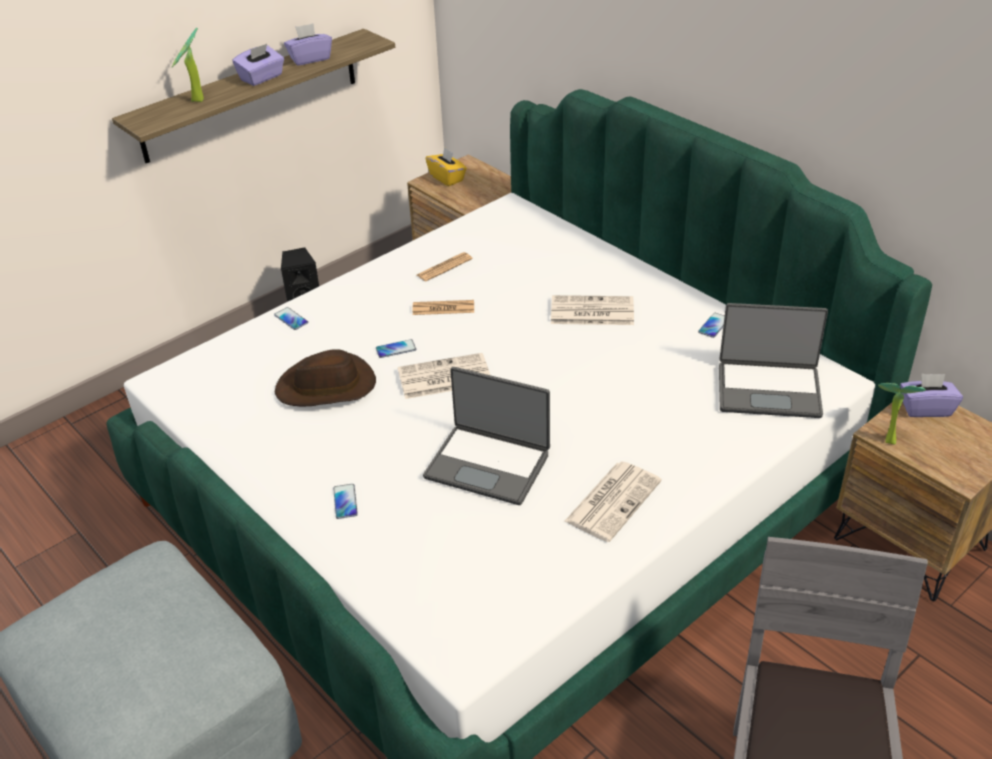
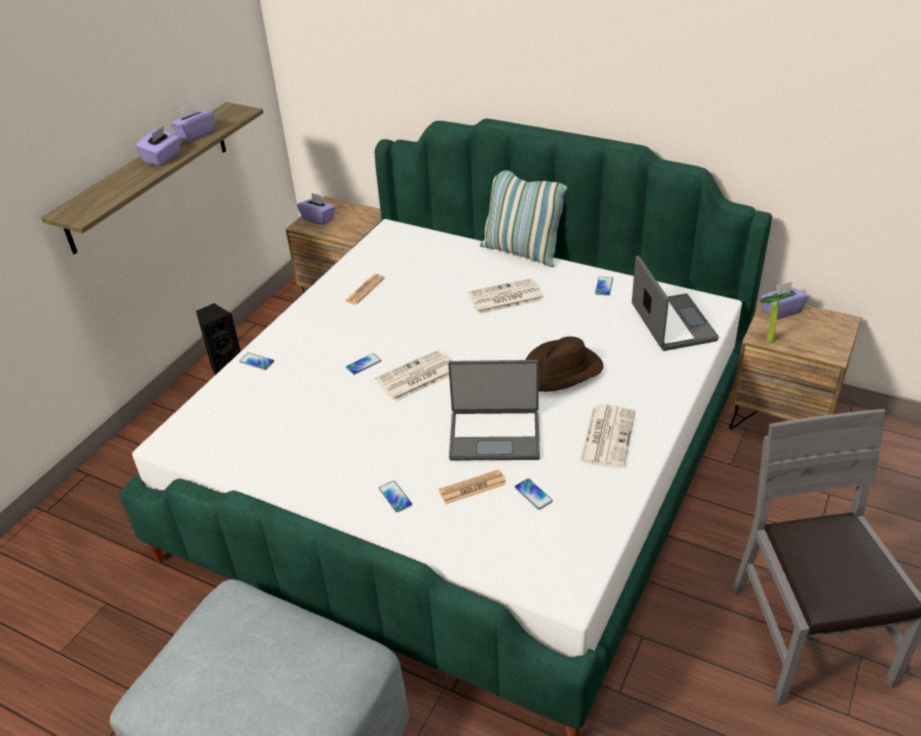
camera: 20 degrees left, 0 degrees up
potted plant [172,28,204,102] -> none
brown hat [275,349,376,406] -> brown hat moved to [525,336,603,392]
newspaper [413,300,474,315] -> newspaper moved to [438,470,506,504]
yellow tissue box [426,147,467,186] -> purple tissue box [297,193,336,225]
laptop [719,303,828,418] -> laptop turned 90 degrees counterclockwise [632,256,719,351]
none -> pillow [480,170,567,267]
none -> phone [515,478,553,510]

